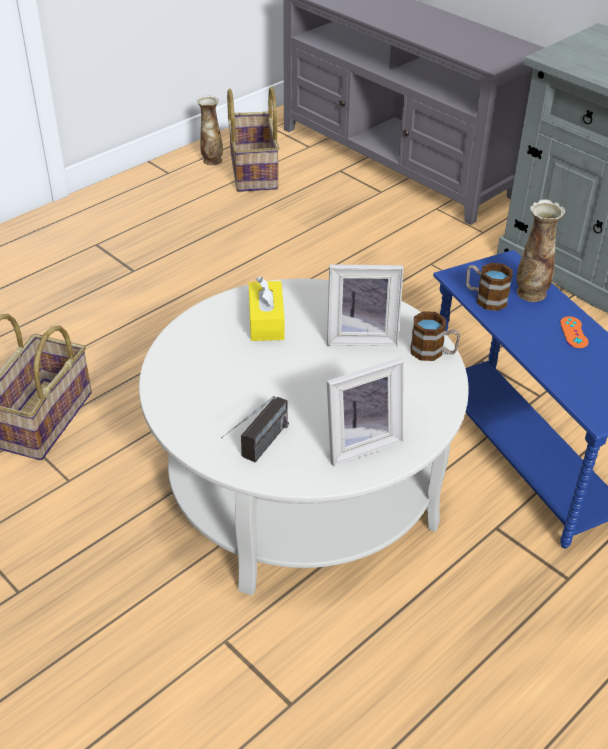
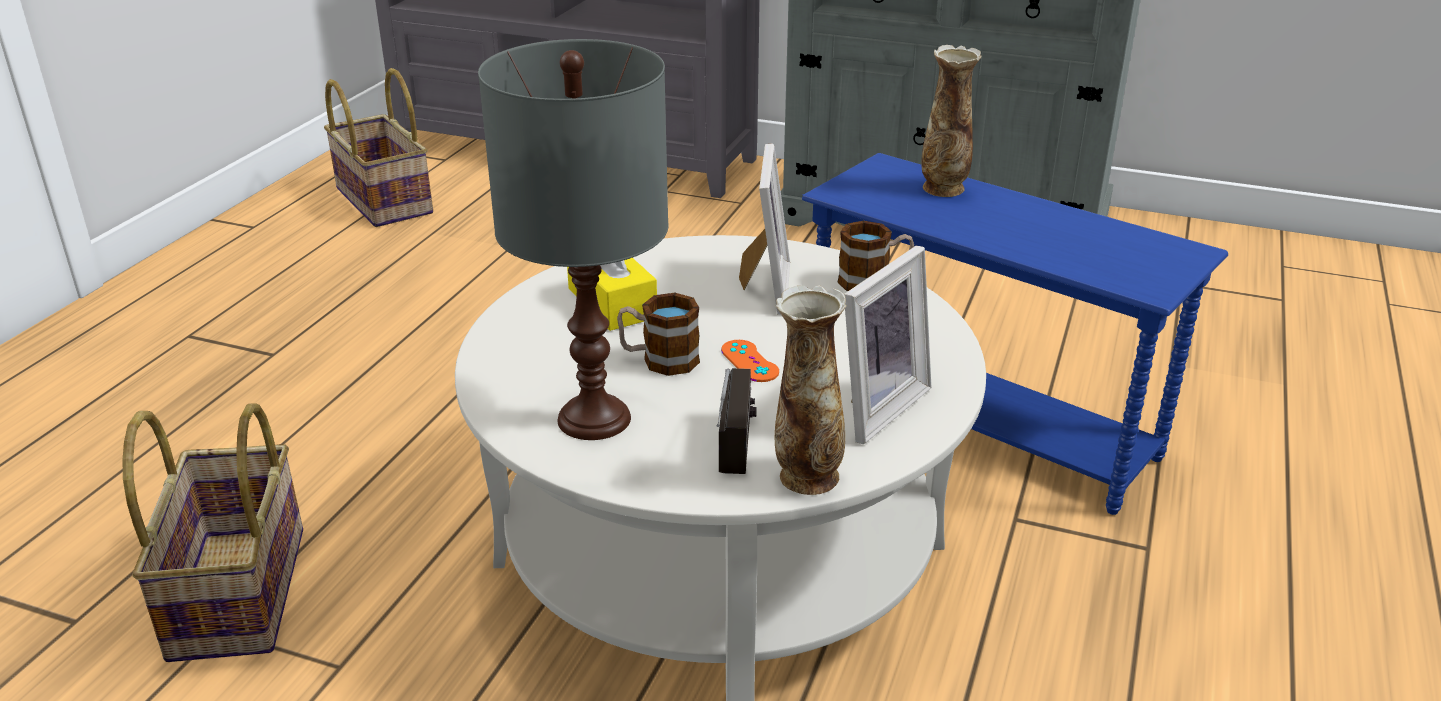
camera: 25 degrees left, 10 degrees down
vase [196,95,223,165] -> vase moved to [775,285,846,495]
picture frame [327,264,404,346] -> picture frame turned 60 degrees counterclockwise [739,143,790,315]
mug [466,263,513,311] -> mug moved to [617,293,700,376]
orange game controller [560,316,589,348] -> orange game controller moved to [721,340,779,382]
none -> grey table lamp [478,39,669,440]

